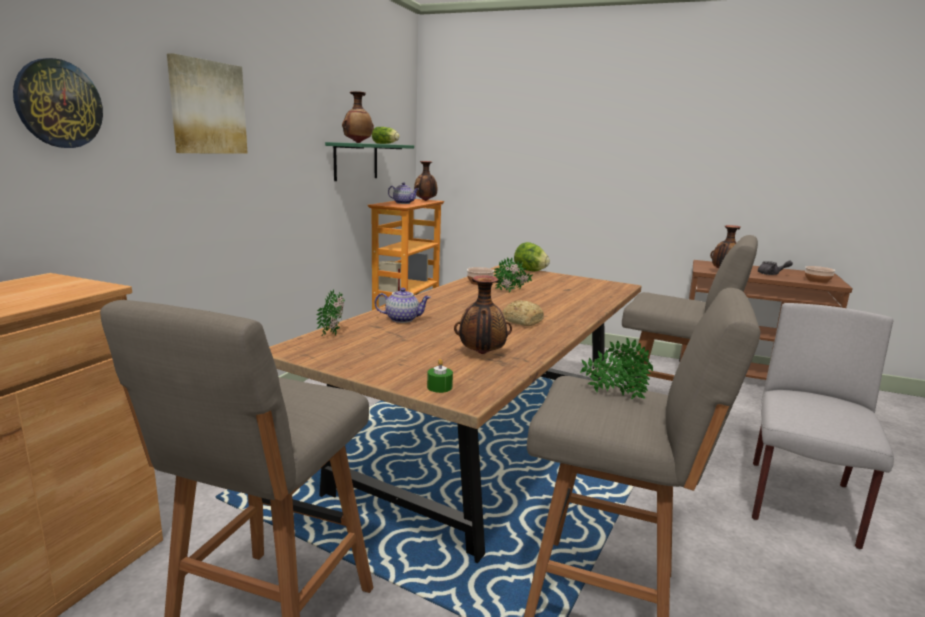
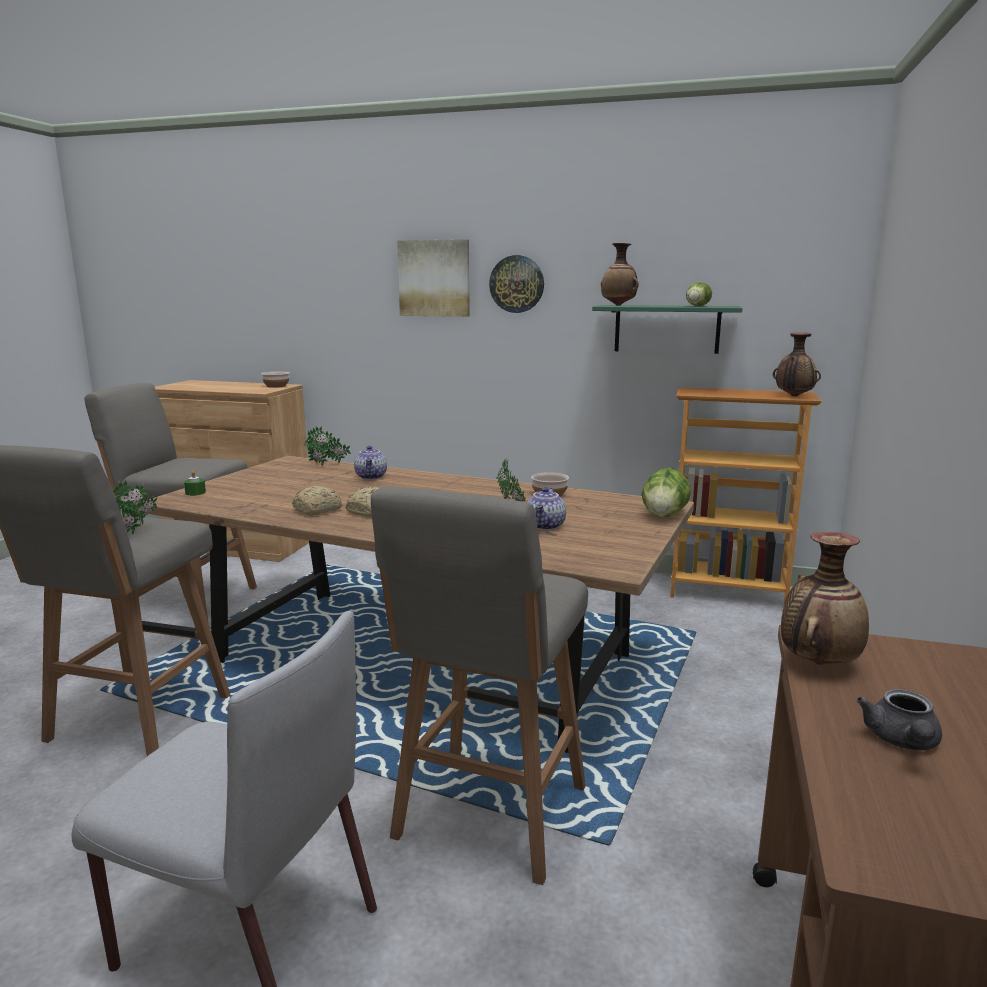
camera: 85 degrees right, 0 degrees up
wall clock [13,58,103,148] -> wall clock moved to [489,255,544,313]
teapot [388,183,419,204] -> teapot moved to [527,487,566,530]
vase [454,275,512,354] -> none
bowl [805,266,835,283] -> bowl moved to [261,371,289,388]
none -> bread [292,485,342,516]

